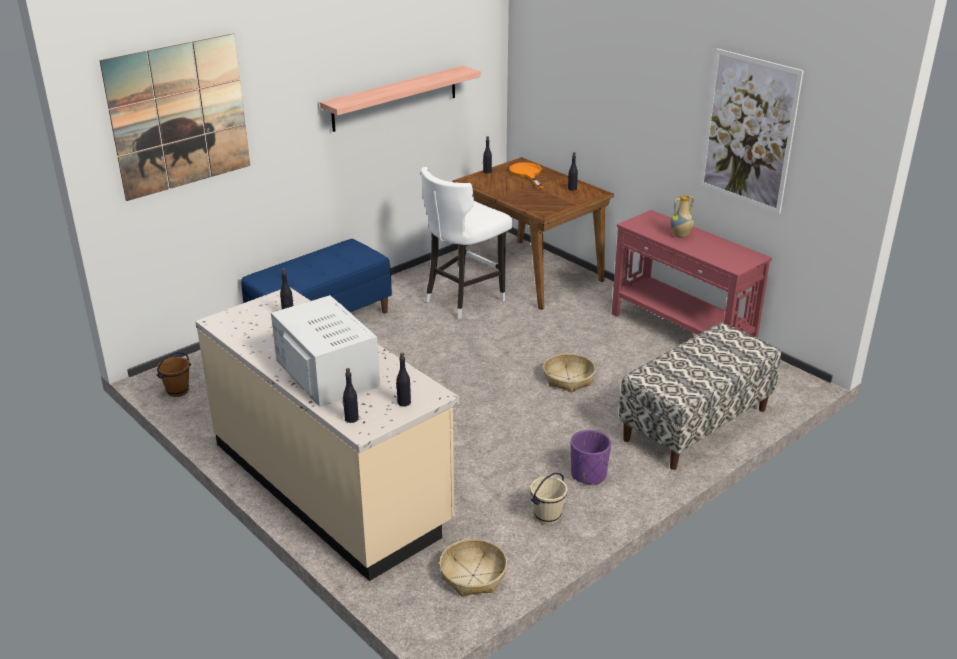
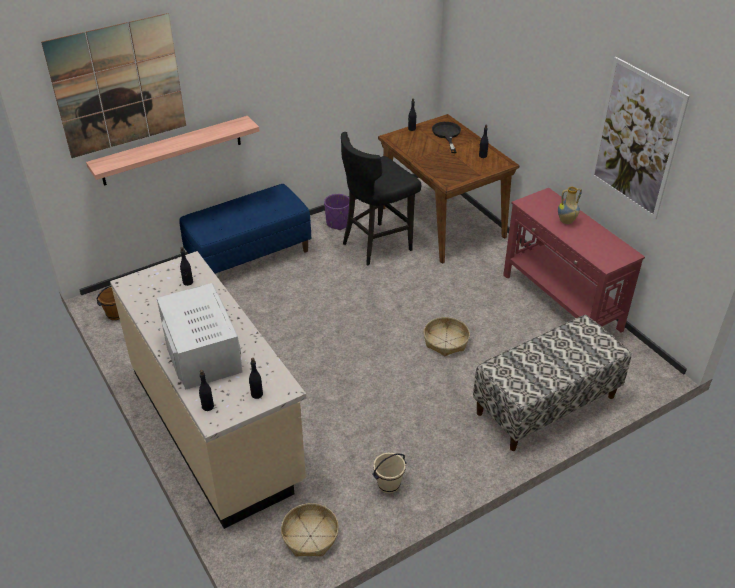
camera: 10 degrees right, 10 degrees up
shelf [320,66,481,132] -> shelf moved to [86,116,259,186]
white stool [421,167,513,319] -> black stool [341,132,421,266]
orange frying pan [510,162,543,189] -> black frying pan [432,122,461,153]
purple planter [571,430,611,485] -> purple planter moved to [324,194,349,230]

